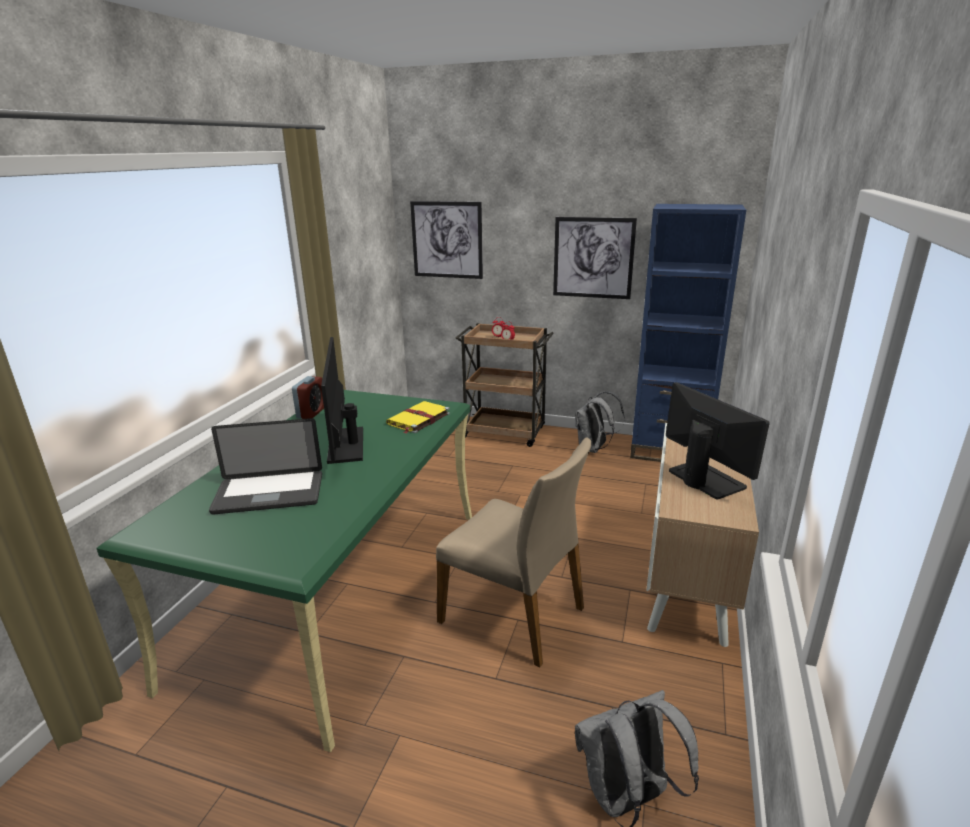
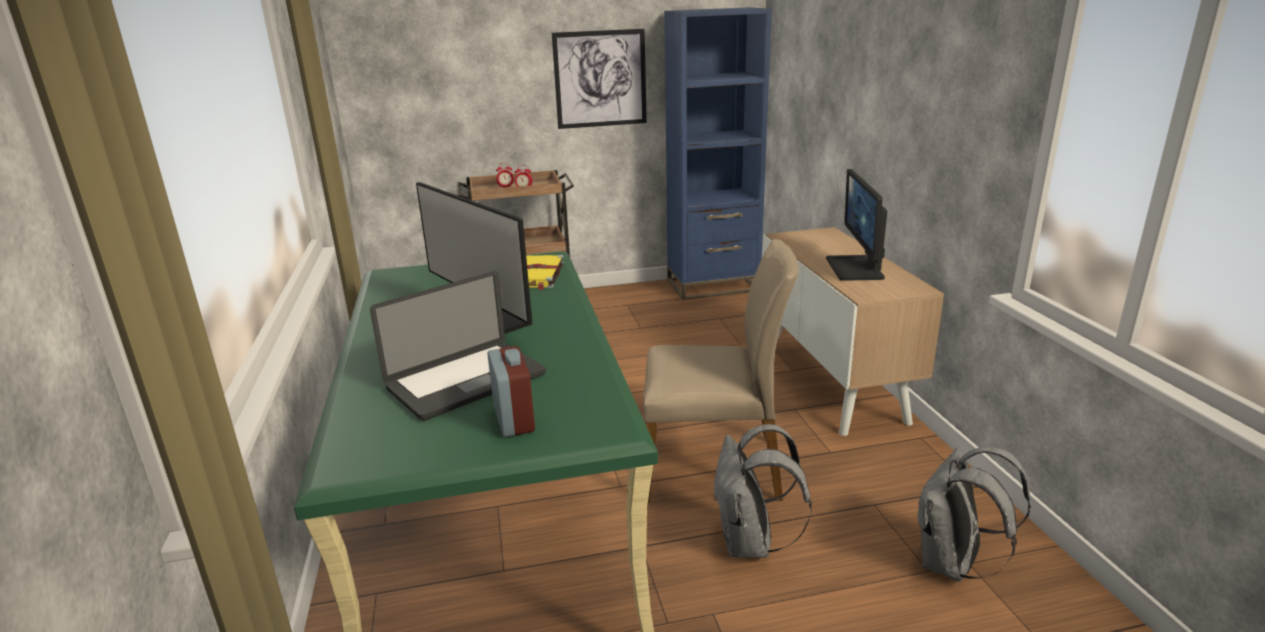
camera: 30 degrees left, 0 degrees up
alarm clock [292,376,324,419] -> alarm clock moved to [487,346,535,437]
picture [410,201,483,279] -> none
grey backpack [575,391,625,453] -> grey backpack moved to [713,424,812,558]
monitor [666,383,770,499] -> monitor turned 120 degrees counterclockwise [826,169,887,281]

